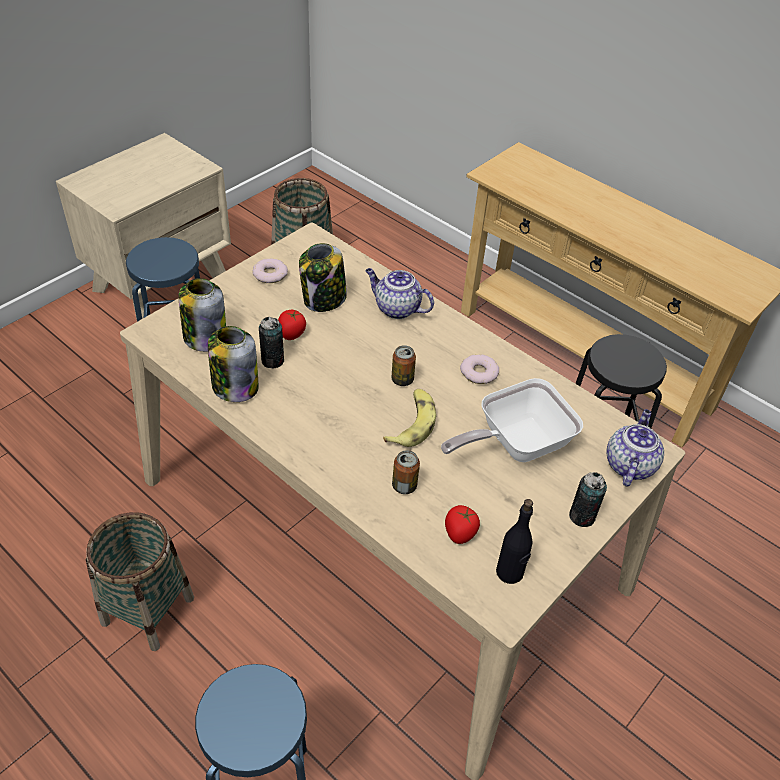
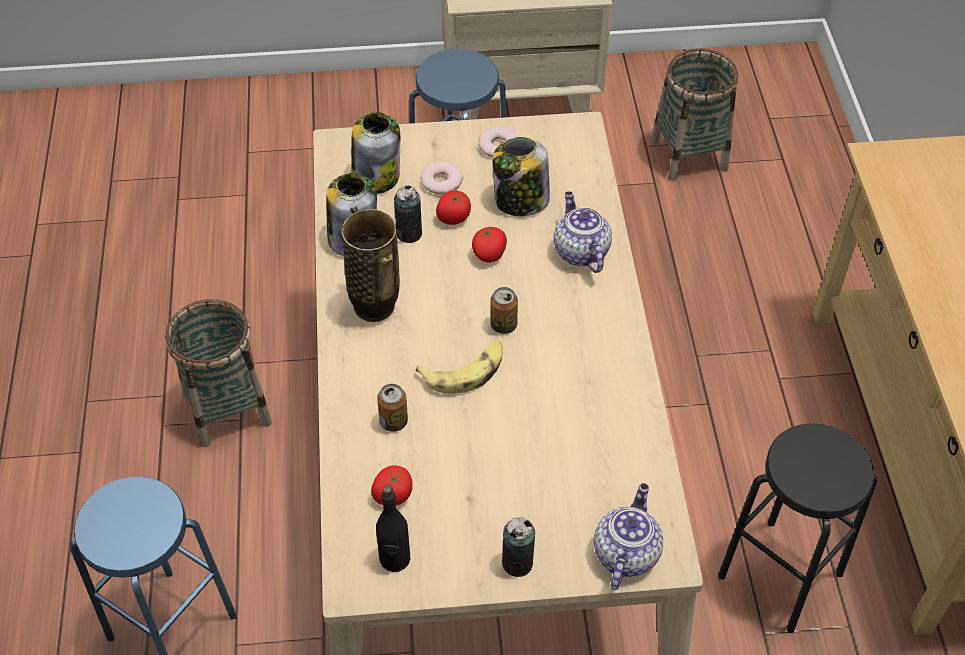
camera: 45 degrees right, 5 degrees up
frying pan [441,378,583,462] -> none
donut [460,355,499,384] -> donut moved to [420,162,463,194]
teapot [606,409,664,486] -> teapot turned 45 degrees counterclockwise [594,483,663,590]
none -> vase [341,206,400,322]
none -> tomato [472,227,507,263]

